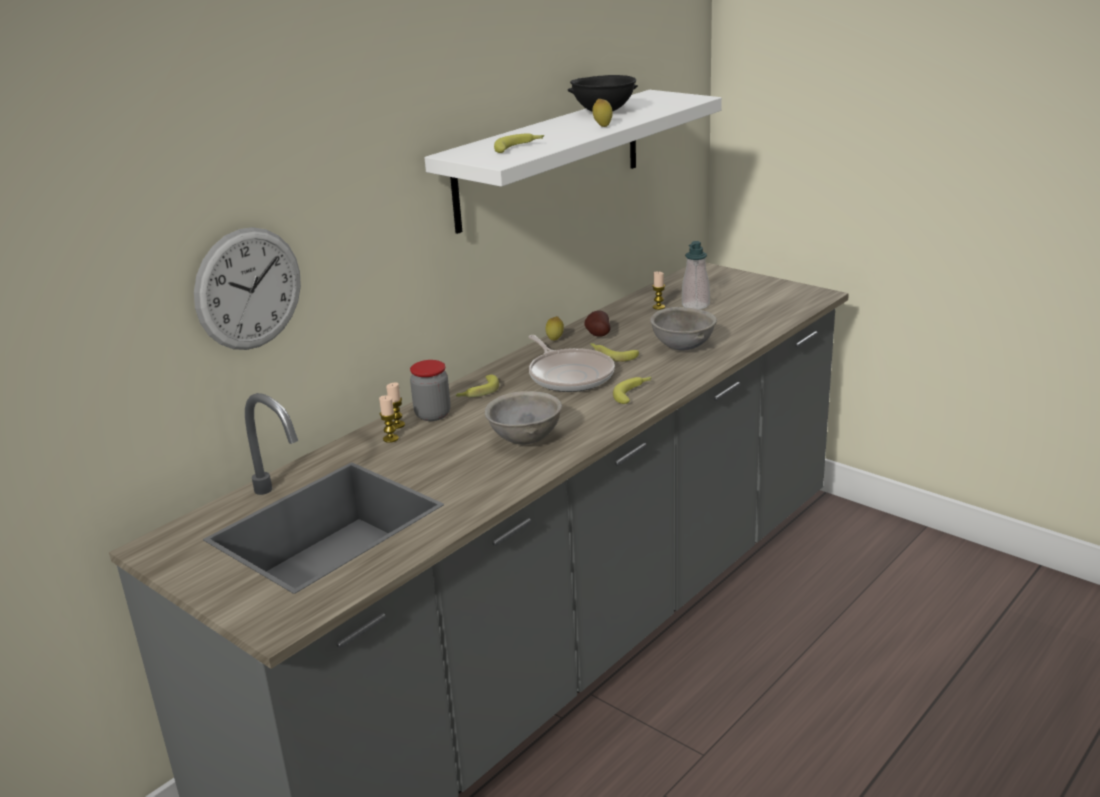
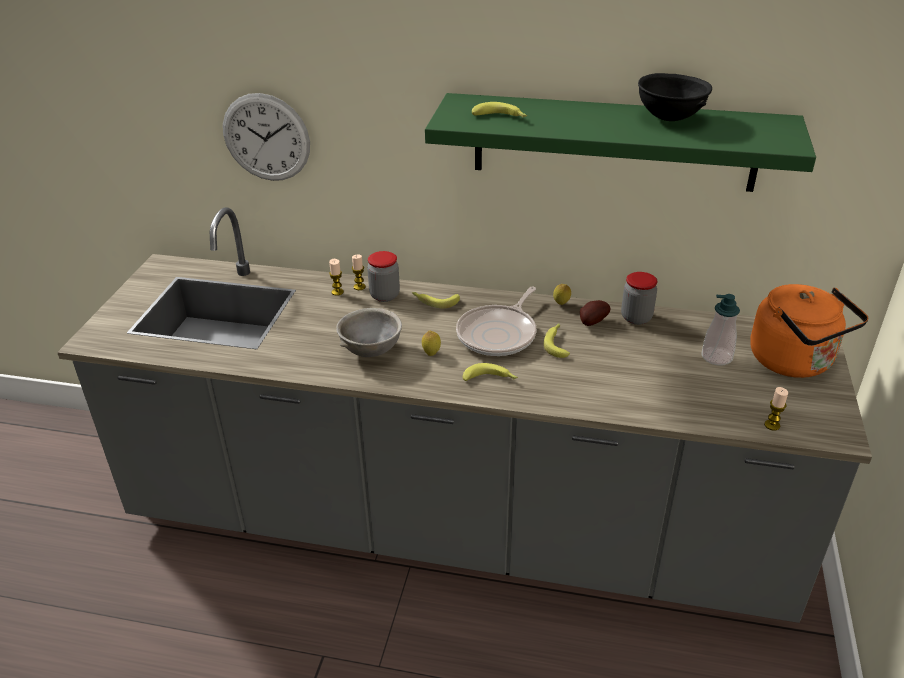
camera: 60 degrees right, 10 degrees up
white shelf [425,90,722,234] -> green shelf [425,93,816,192]
lemon [592,99,613,127] -> lemon moved to [422,330,441,356]
grey bowl [650,307,717,351] -> none
candle [653,271,665,310] -> candle moved to [764,387,788,431]
none -> jar [621,272,658,325]
none -> orange kettle [750,284,868,378]

